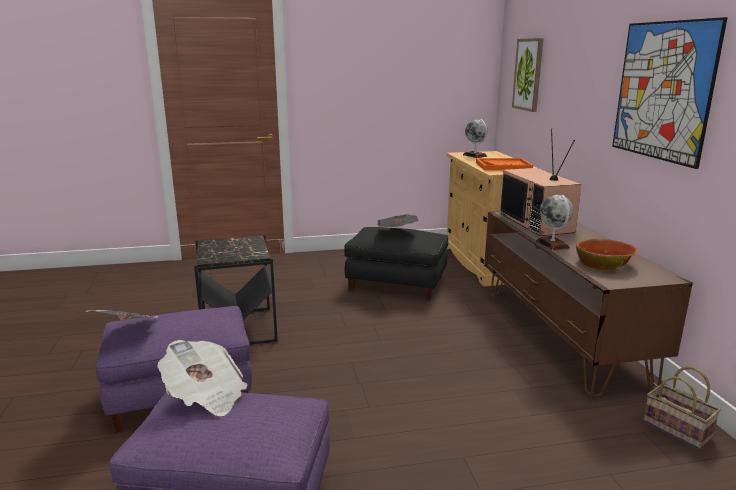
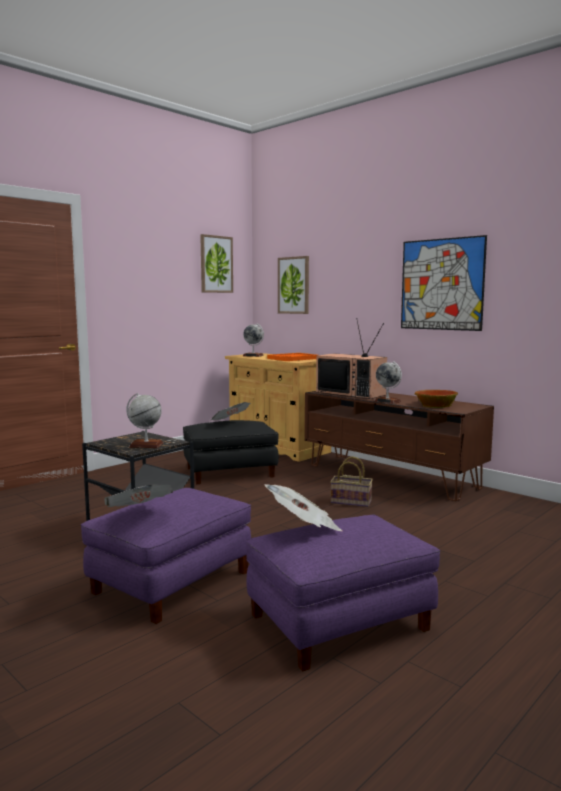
camera: 35 degrees left, 10 degrees down
basket [643,366,721,449] -> basket moved to [330,456,373,507]
none -> globe [126,393,164,448]
none -> picture [200,234,233,293]

